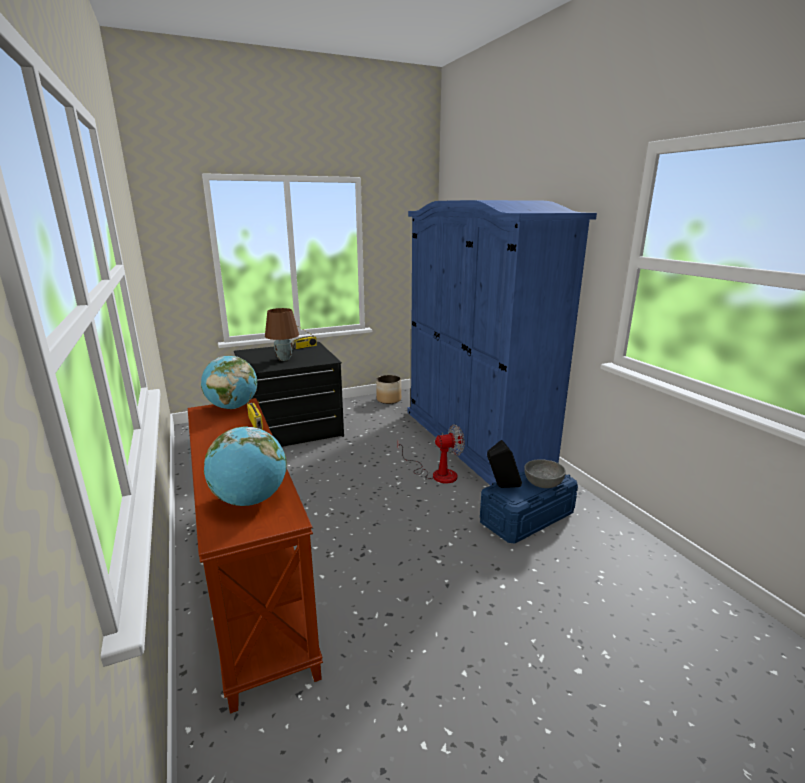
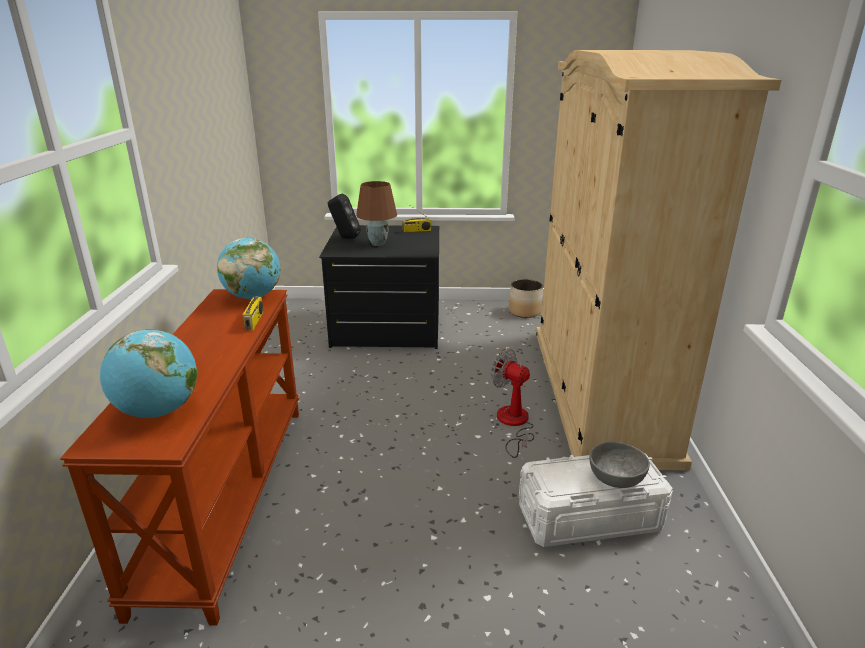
camera: 25 degrees right, 5 degrees up
fan [397,424,465,484] -> fan turned 150 degrees counterclockwise [491,349,534,458]
blue wardrobe [407,200,597,486] -> beige wardrobe [536,50,782,471]
blue storage box [480,471,578,543] -> white storage box [519,453,673,547]
black speaker [487,440,522,488] -> black speaker moved to [328,193,361,238]

